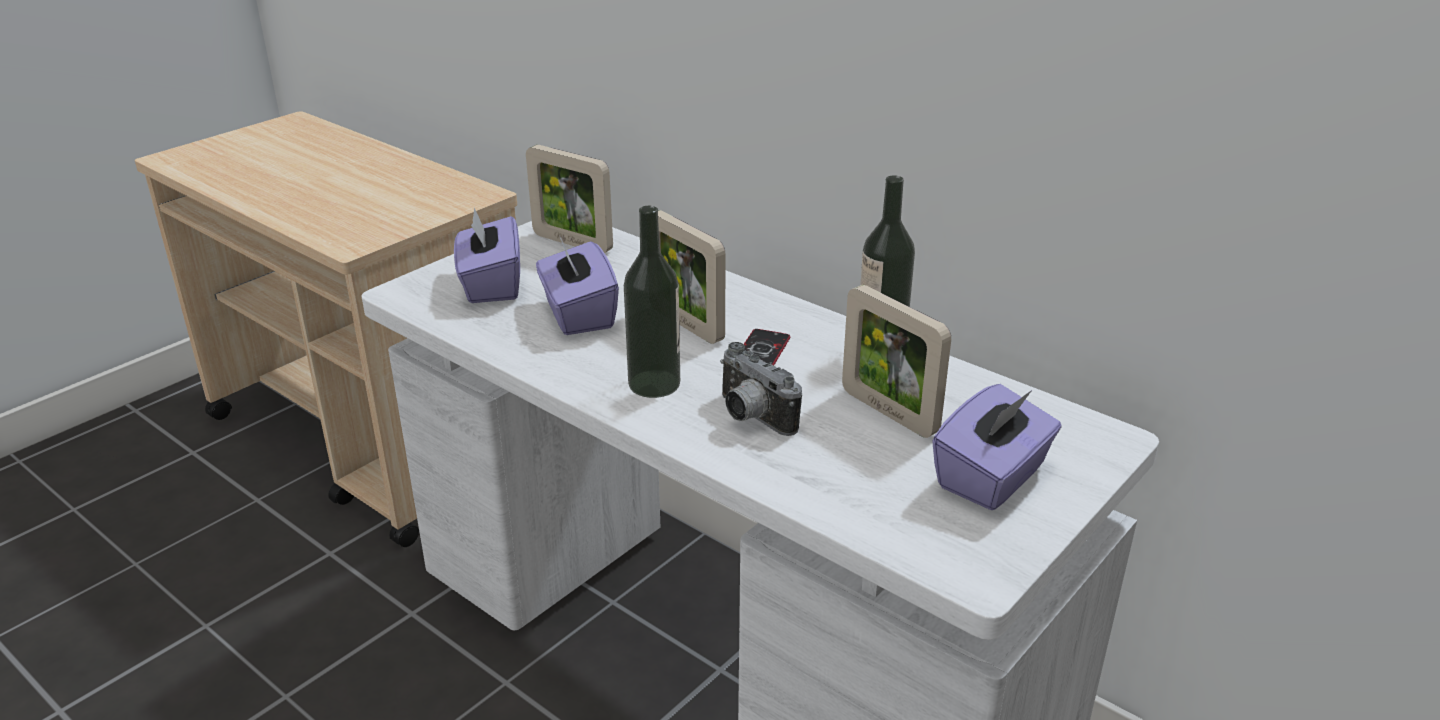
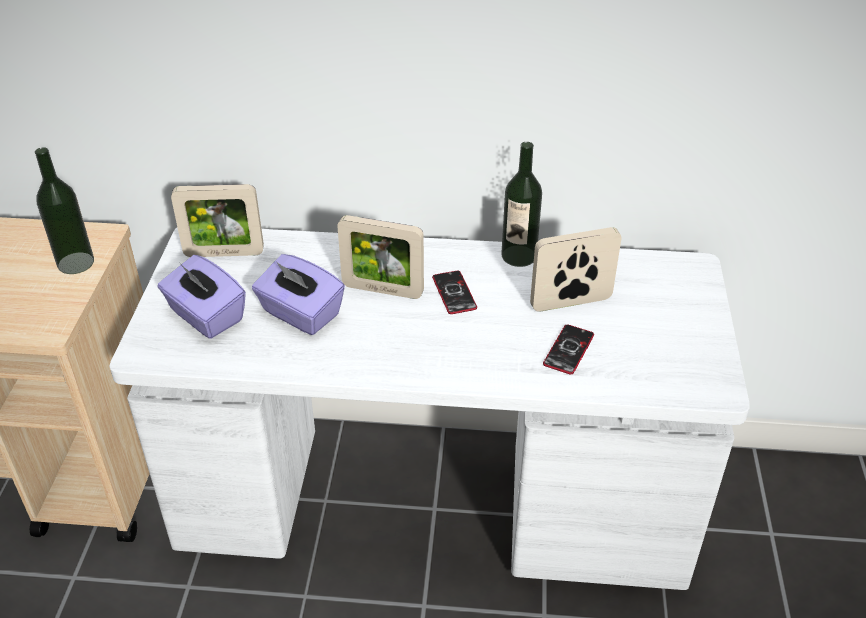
camera: 35 degrees left, 10 degrees up
bottle [624,206,680,398] -> bottle moved to [35,147,94,274]
camera [720,342,802,436] -> none
picture frame [842,285,951,438] -> picture frame turned 150 degrees clockwise [530,227,621,312]
purple tissue box [932,384,1062,510] -> none
none -> phone [543,324,594,375]

